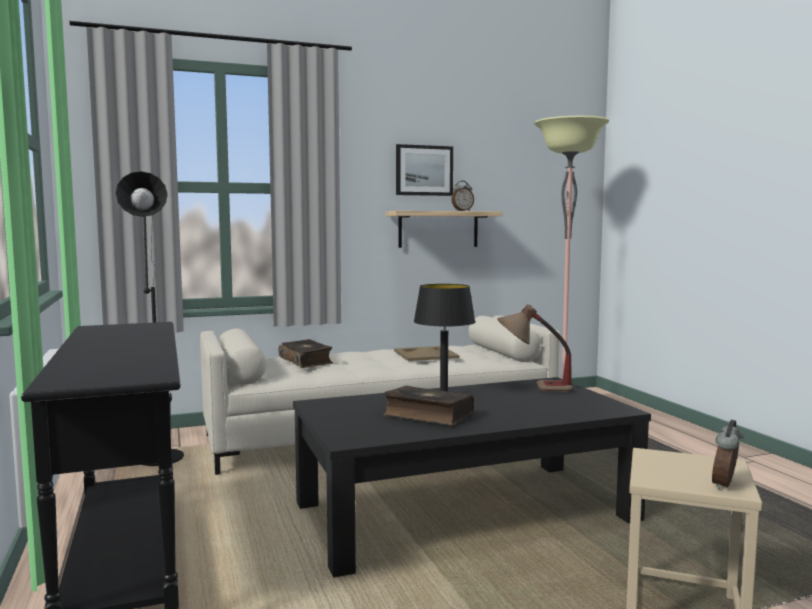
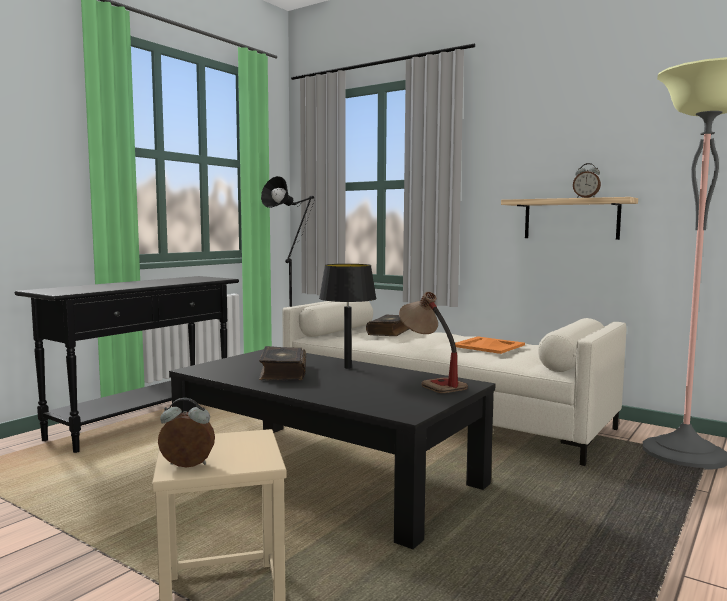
camera: 55 degrees right, 0 degrees up
beige tray [394,346,459,361] -> orange tray [455,336,525,354]
picture [396,144,453,196] -> none

